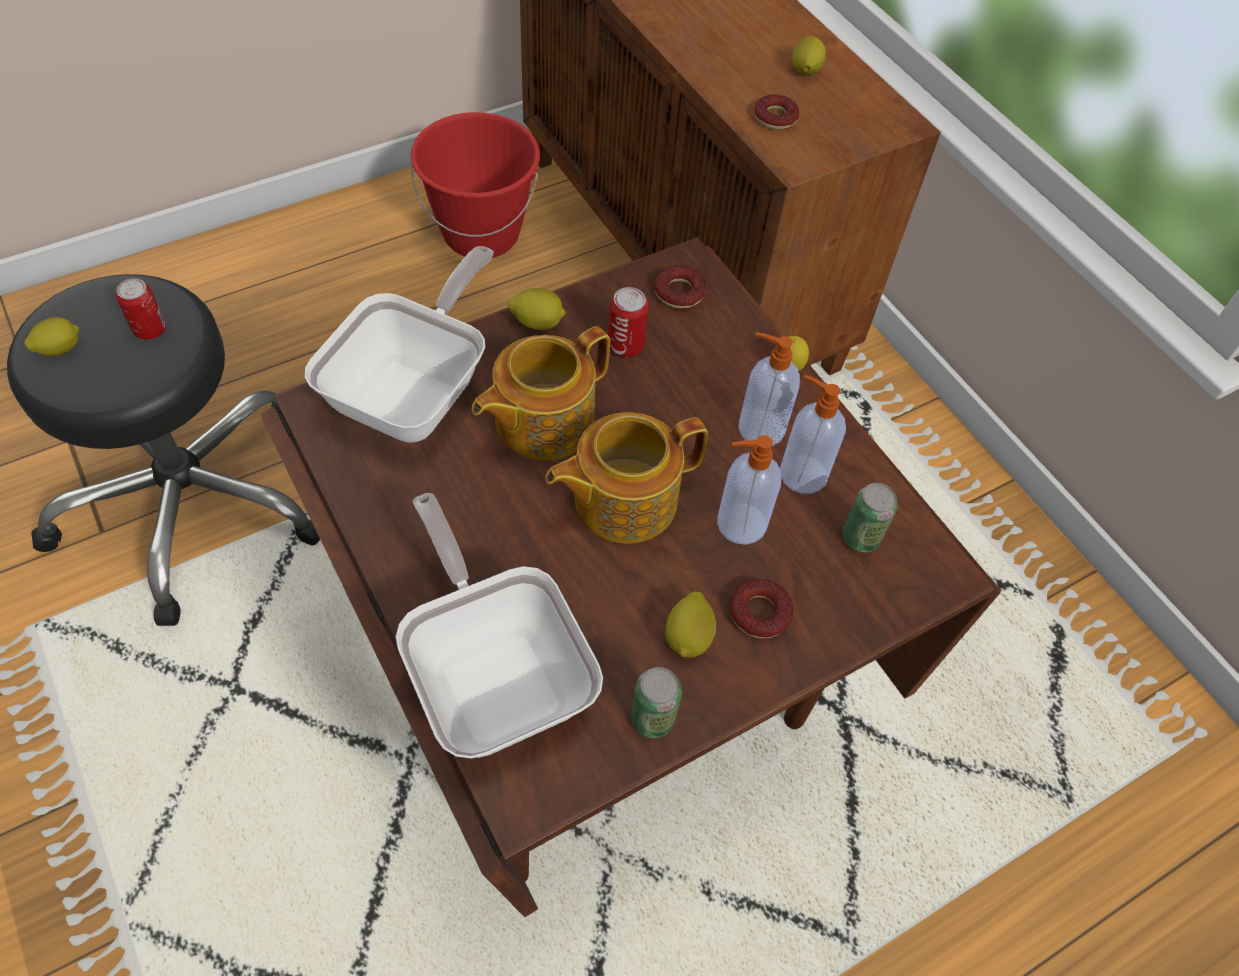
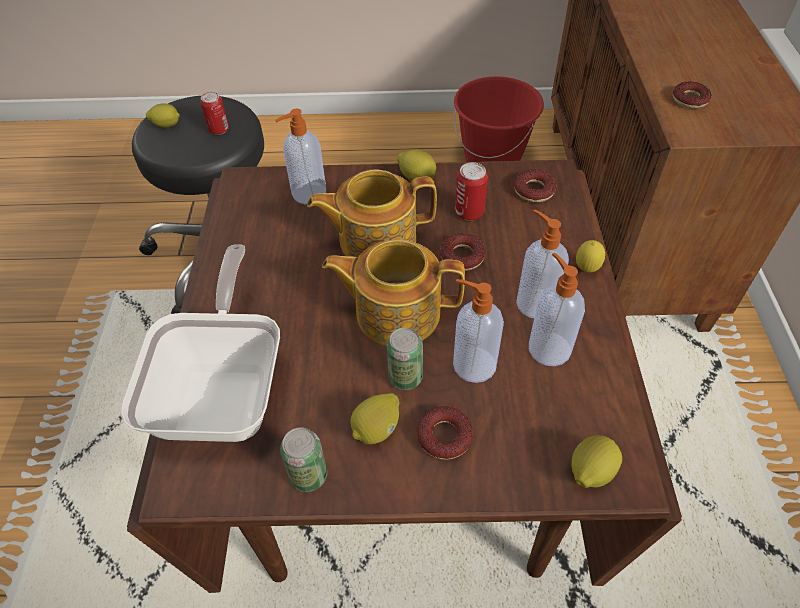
camera: 35 degrees right, 5 degrees down
frying pan [305,246,494,443] -> soap dispenser [275,109,326,204]
lemon [792,36,826,75] -> lemon moved to [571,435,622,488]
can [842,483,898,552] -> can moved to [386,328,423,390]
none -> donut [440,233,486,271]

